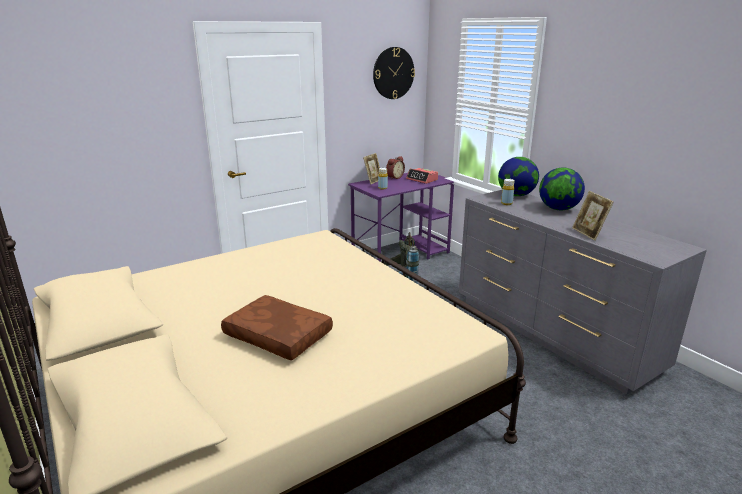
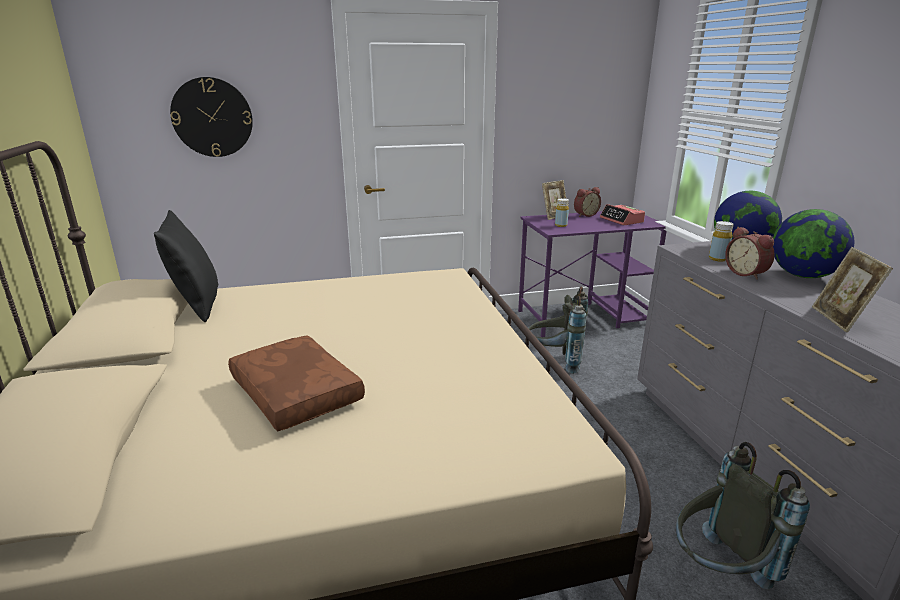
camera: 20 degrees right, 0 degrees up
wall clock [373,47,415,99] -> wall clock moved to [170,77,253,157]
none -> black pillow [154,210,218,322]
none -> grey backpack [676,442,810,589]
none -> alarm clock [725,227,775,280]

